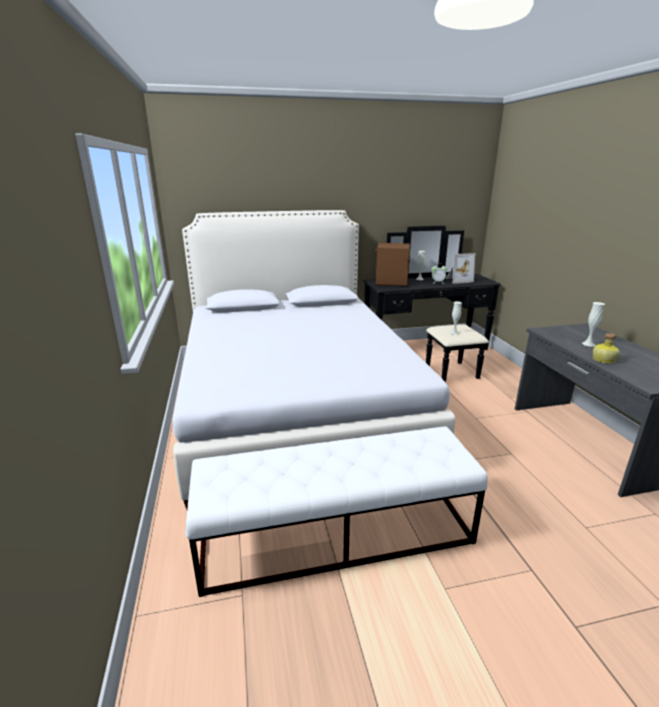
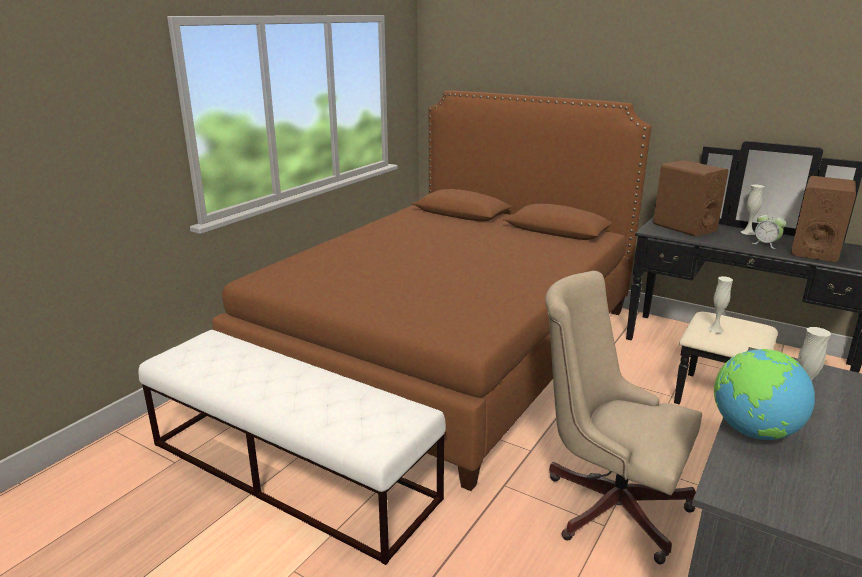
camera: 45 degrees right, 0 degrees up
white bed [173,210,455,509] -> brown bed [212,91,651,491]
picture frame [446,253,475,284] -> brown speaker [791,176,856,262]
bottle [593,333,620,364] -> globe [714,349,815,440]
none -> beige office chair [545,271,702,564]

